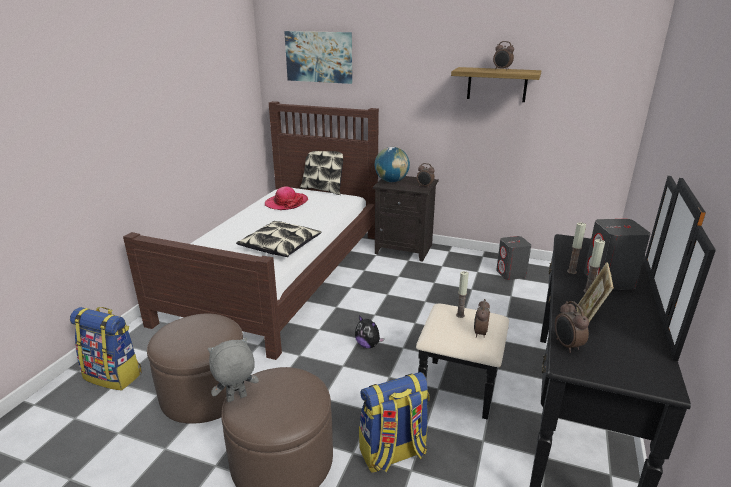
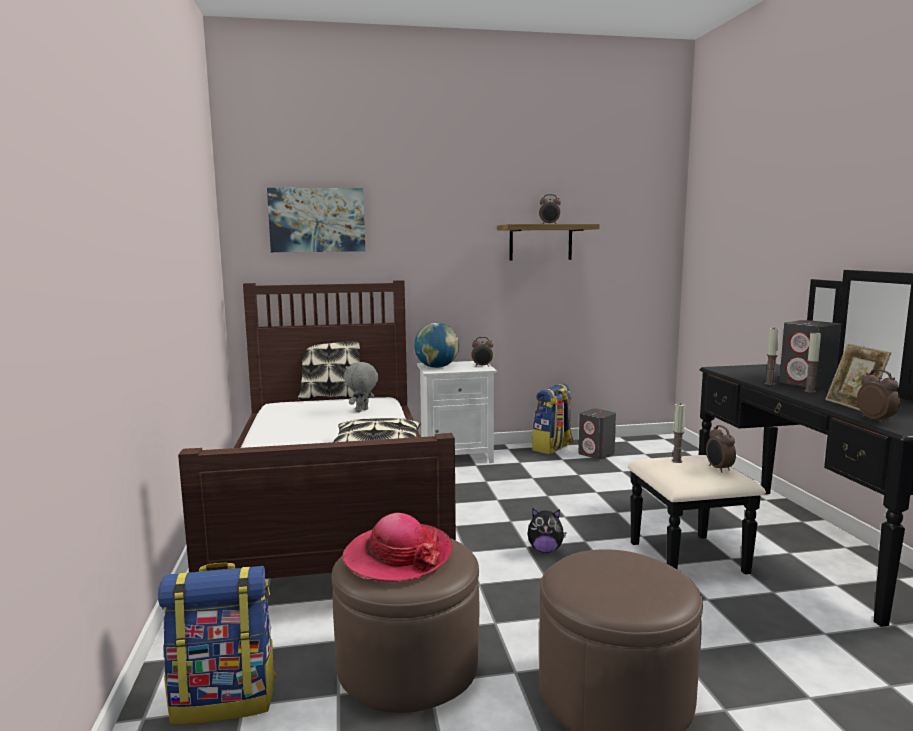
camera: 30 degrees left, 15 degrees down
grey plush toy [208,337,259,402] -> grey plush toy moved to [344,362,378,412]
hat [265,186,308,210] -> hat moved to [342,513,453,582]
backpack [359,372,430,473] -> backpack moved to [532,383,573,454]
black nightstand [373,176,439,262] -> white nightstand [417,361,497,463]
alarm clock [555,301,589,353] -> alarm clock turned 150 degrees counterclockwise [857,369,900,423]

